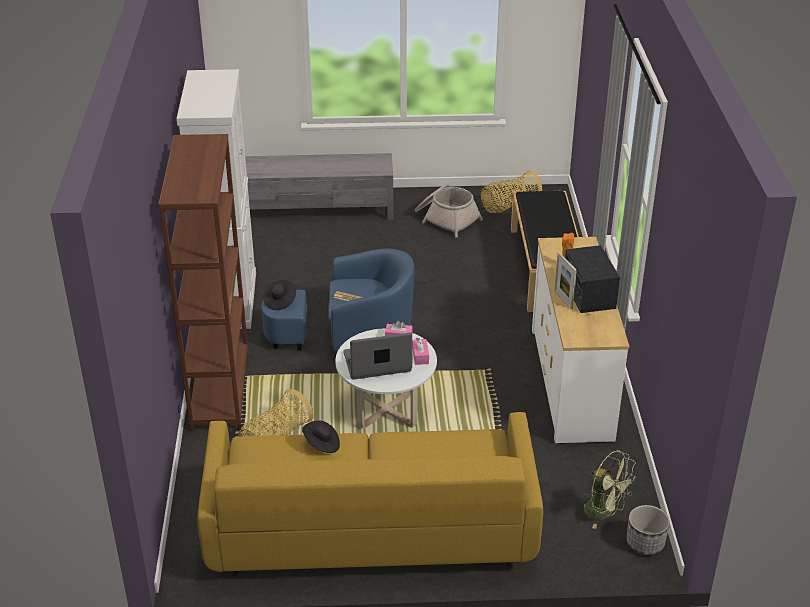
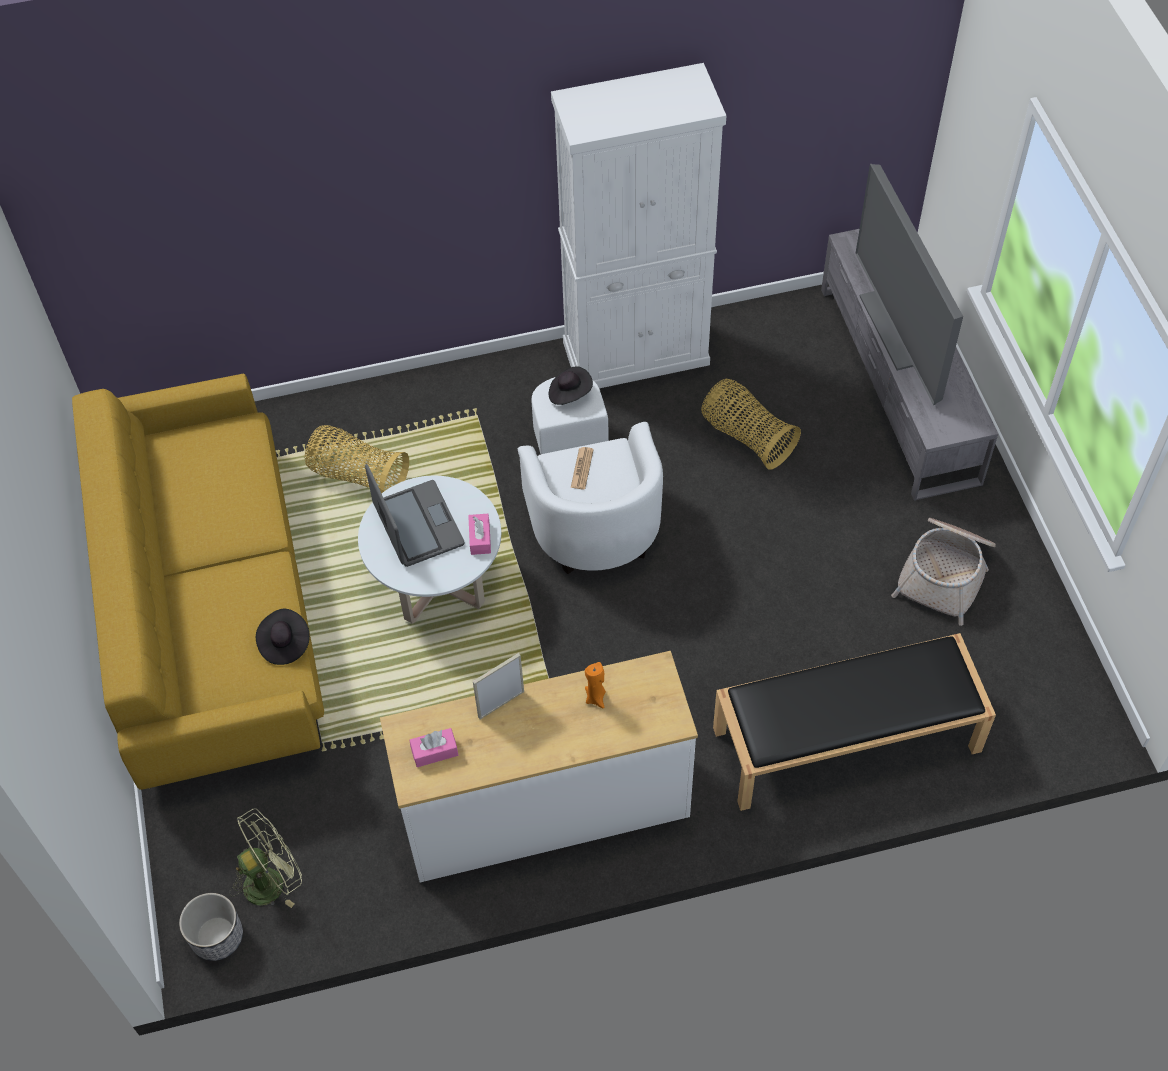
camera: 80 degrees right, 20 degrees up
brown bookcase [159,134,249,431] -> none
blue armchair [262,248,415,351] -> white armchair [518,377,663,574]
black hat [302,421,340,453] -> black hat moved to [256,609,310,665]
pink tissue box [412,338,429,365] -> pink tissue box moved to [410,728,458,767]
basket [481,170,542,213] -> basket moved to [701,379,801,470]
radio [565,245,620,313] -> none
green fan [582,450,636,529] -> green fan turned 150 degrees counterclockwise [229,808,302,908]
none -> television [855,164,963,405]

